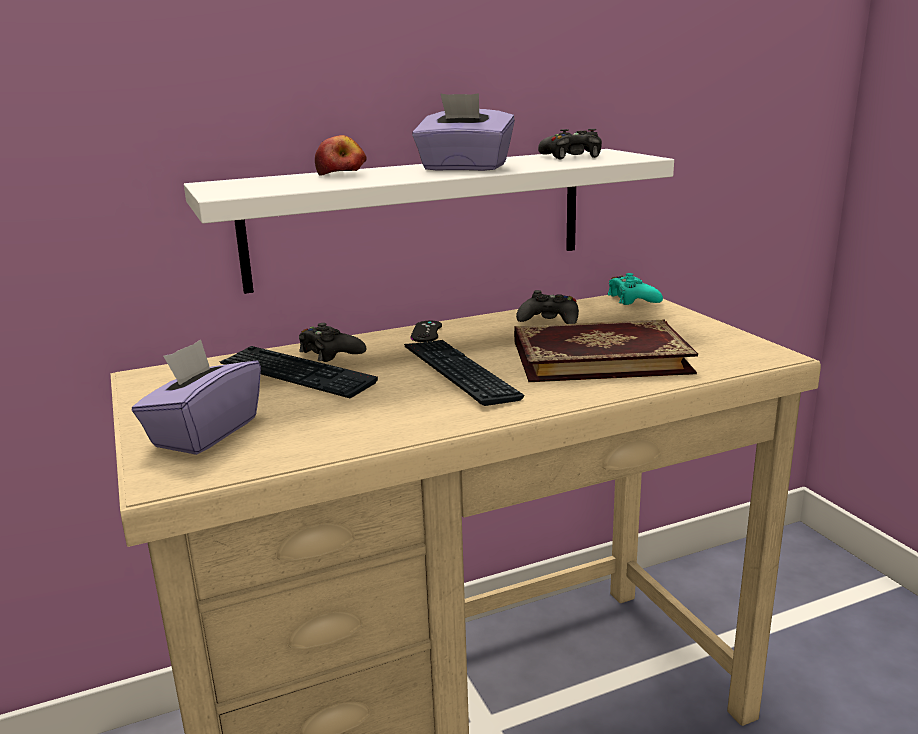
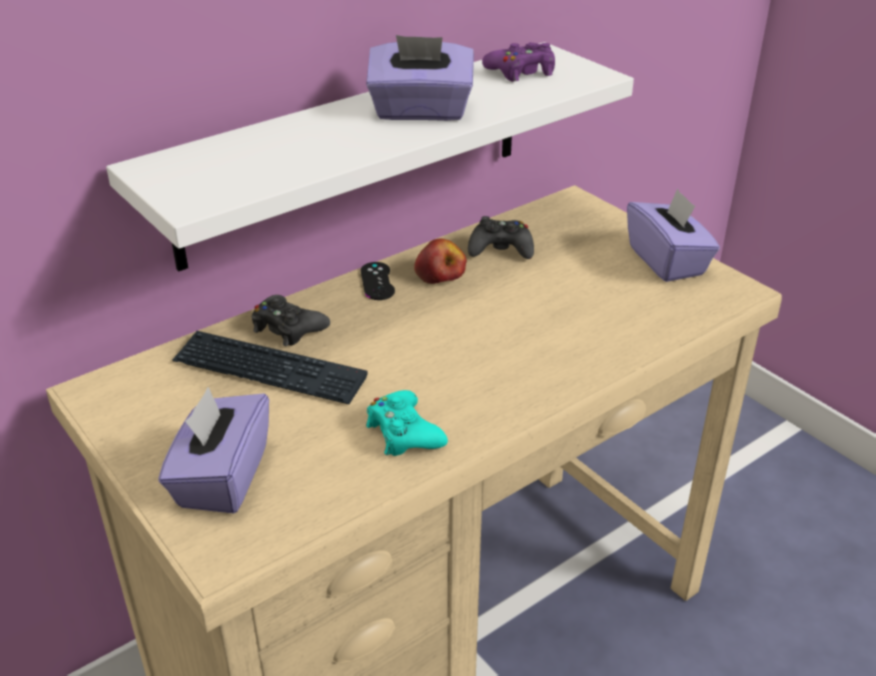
camera: 15 degrees left, 15 degrees up
apple [315,135,367,176] -> apple moved to [414,238,467,284]
keyboard [404,340,525,406] -> none
book [514,319,698,382] -> none
black game controller [538,129,602,159] -> purple game controller [482,42,555,82]
turquoise game controller [607,273,663,305] -> turquoise game controller moved to [366,390,448,456]
none -> purple tissue box [627,188,720,282]

